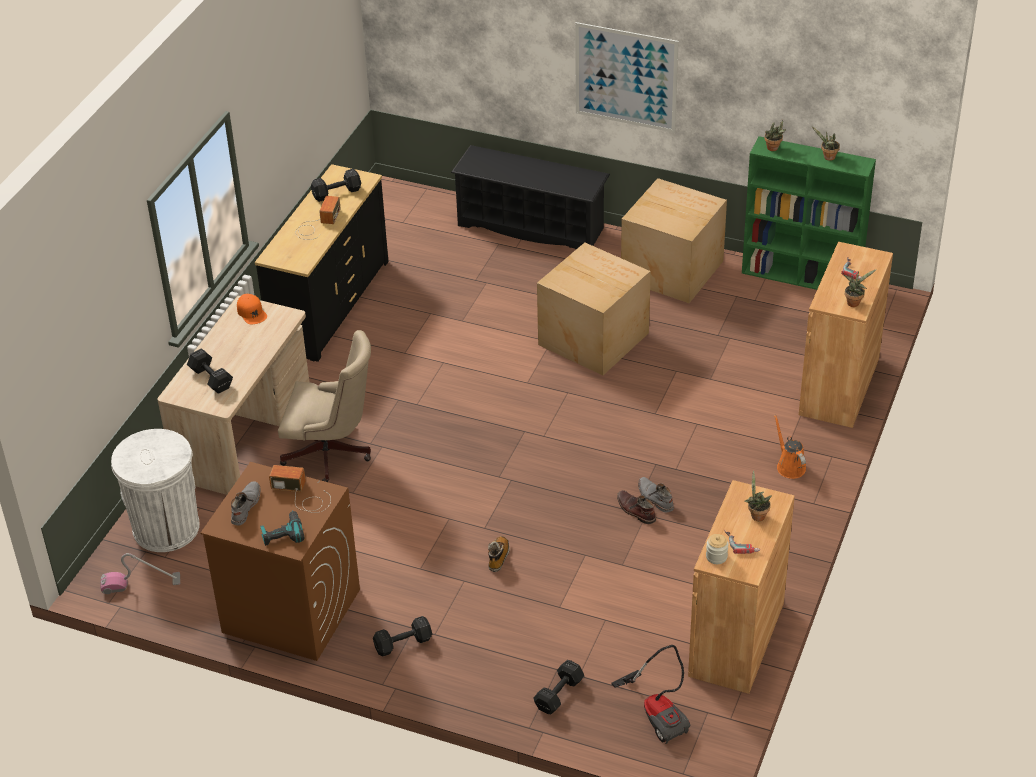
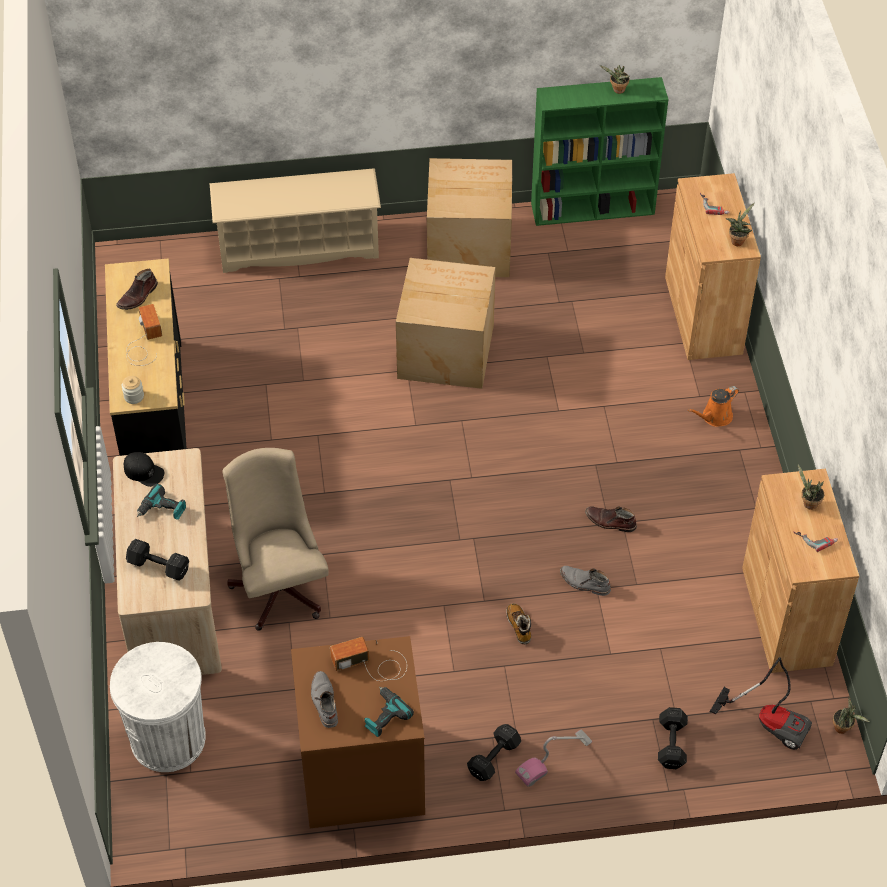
camera: 30 degrees left, 10 degrees up
vacuum cleaner [100,553,180,594] -> vacuum cleaner moved to [515,730,592,787]
orange cap [237,294,267,324] -> black cap [124,452,164,487]
beige office chair [278,330,371,482] -> beige office chair turned 90 degrees counterclockwise [223,448,329,631]
black dumbbell [311,169,361,202] -> brown boot [116,269,158,310]
black shoe rack [451,145,610,249] -> beige shoe rack [210,168,381,273]
picture [575,22,679,133] -> none
grey boot [638,477,674,512] -> grey boot moved to [560,566,611,596]
jar [706,534,728,564] -> jar moved to [122,376,144,404]
potted plant [764,120,786,151] -> potted plant moved to [833,697,870,734]
orange watering can [774,415,806,479] -> orange watering can turned 75 degrees counterclockwise [688,386,739,427]
none -> power drill [137,484,186,520]

